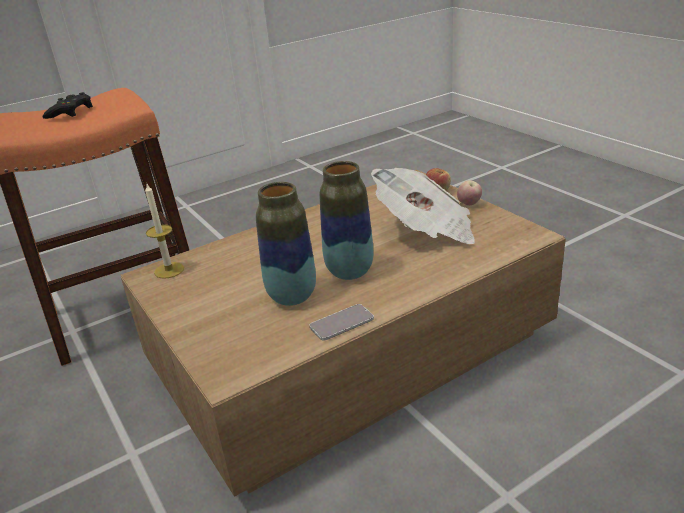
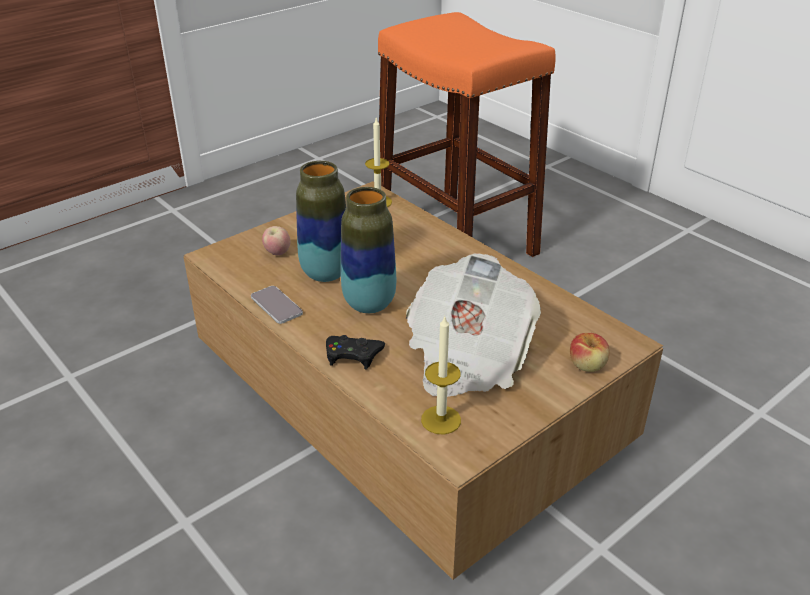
camera: 80 degrees right, 5 degrees up
black game controller [43,92,93,119] -> black game controller moved to [326,335,385,369]
apple [457,180,482,205] -> apple moved to [262,226,291,256]
none -> candle [421,317,461,435]

